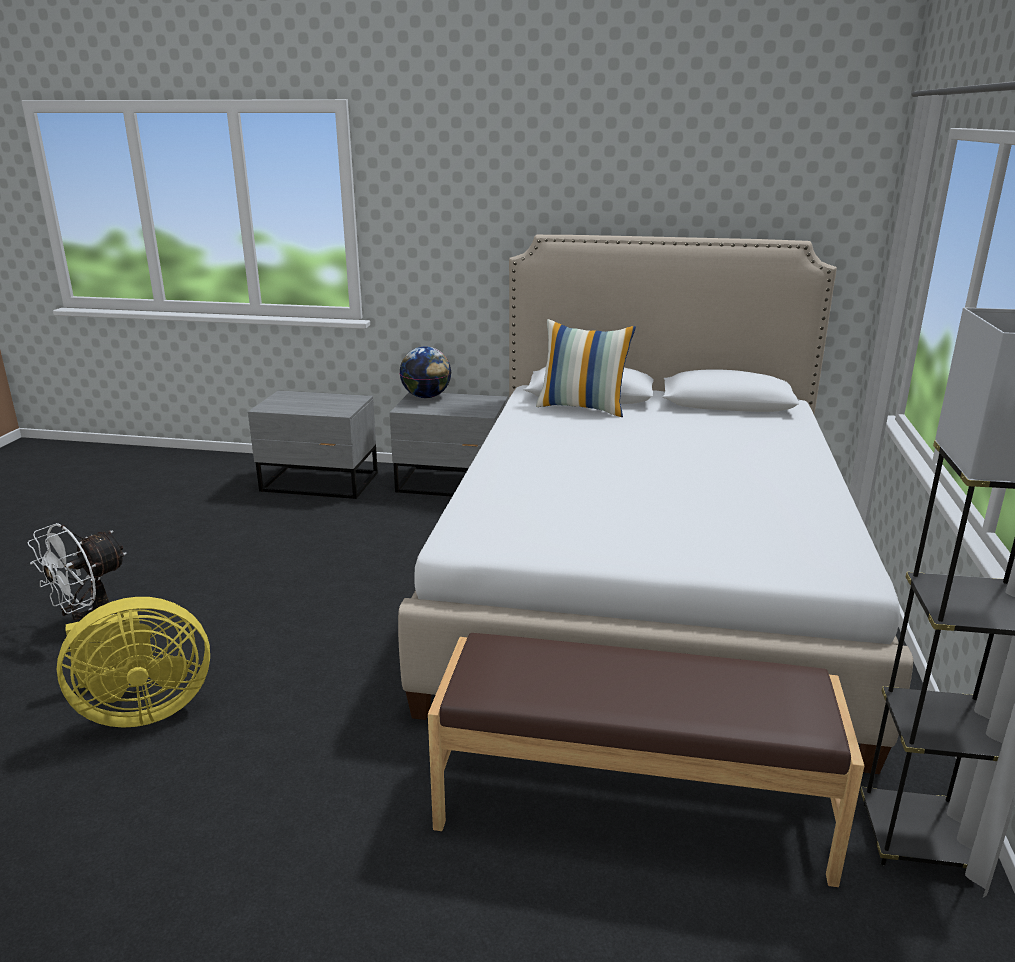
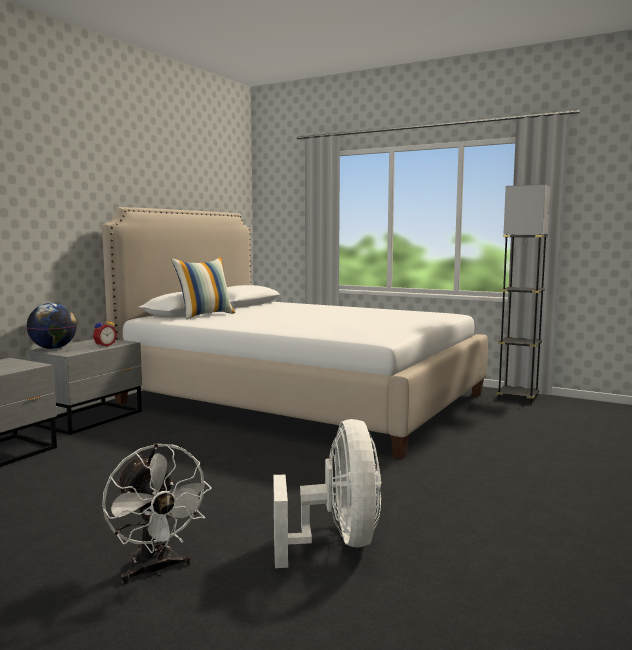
camera: 70 degrees left, 15 degrees down
yellow fan [57,597,210,728] -> white fan [273,419,381,568]
brown bench [428,633,864,887] -> none
none -> alarm clock [93,317,117,347]

